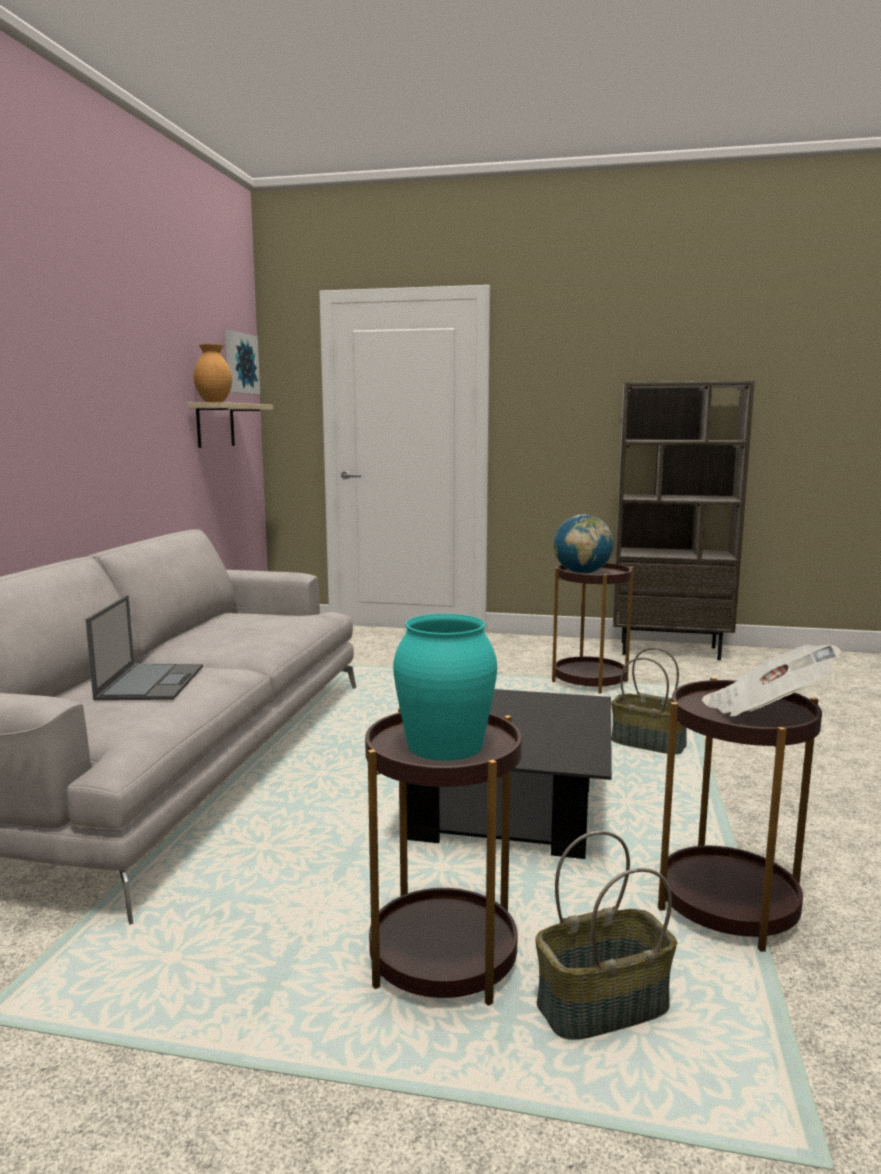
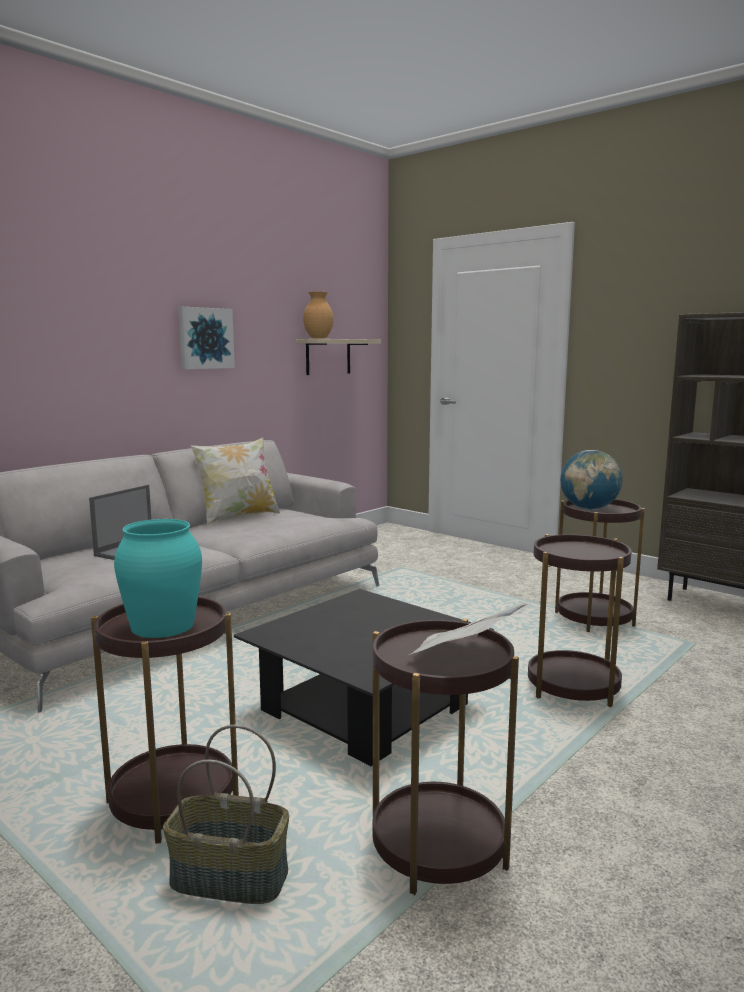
camera: 30 degrees right, 0 degrees up
picture [225,330,260,395] -> picture moved to [178,307,235,369]
basket [611,648,687,754] -> brown side table [528,534,632,707]
none -> pillow [190,437,280,525]

